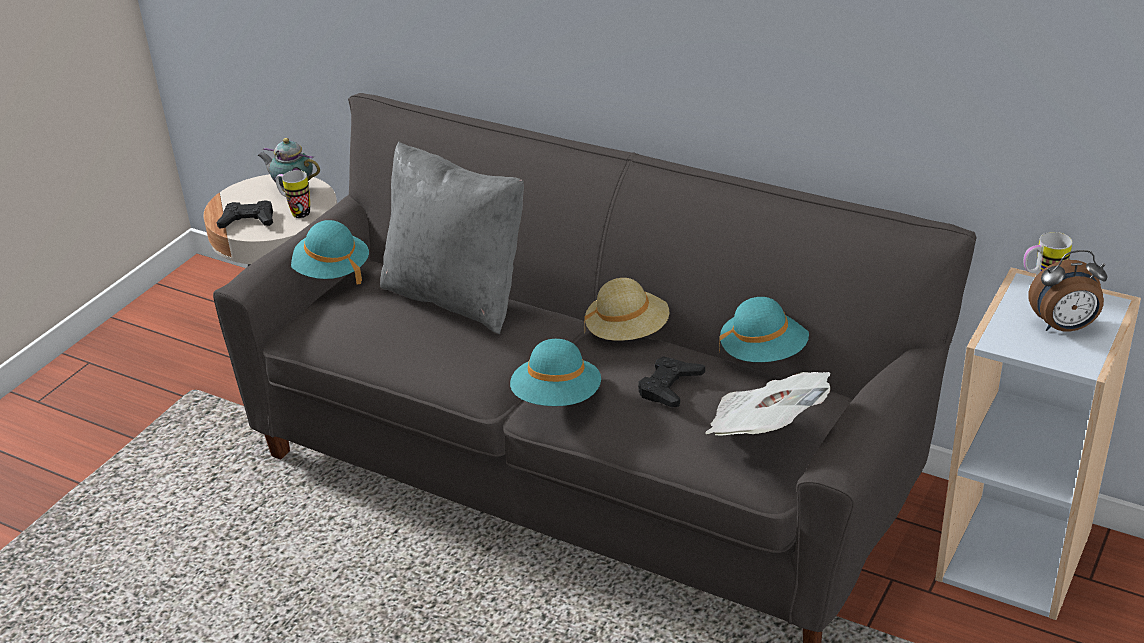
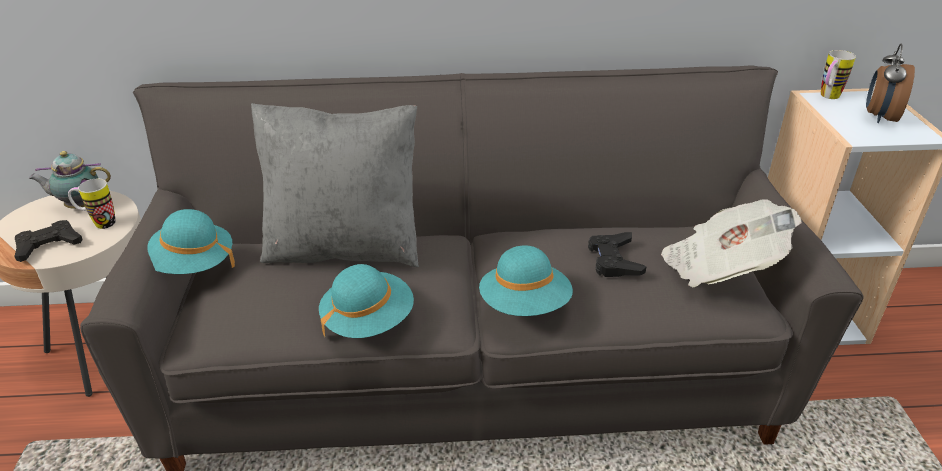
camera: 35 degrees left, 0 degrees up
beige hat [584,278,669,341] -> none
turquoise hat [719,297,809,362] -> turquoise hat moved to [319,264,414,338]
alarm clock [1028,250,1107,332] -> alarm clock turned 150 degrees clockwise [866,43,915,123]

